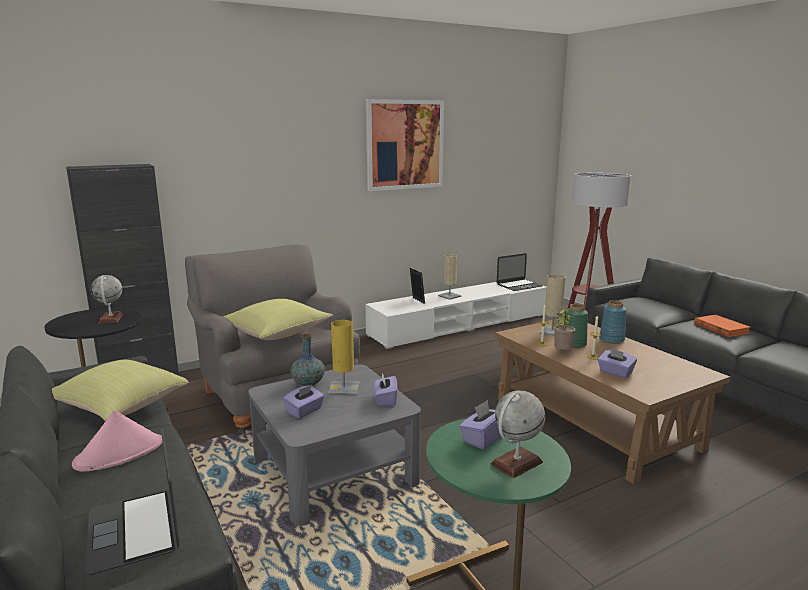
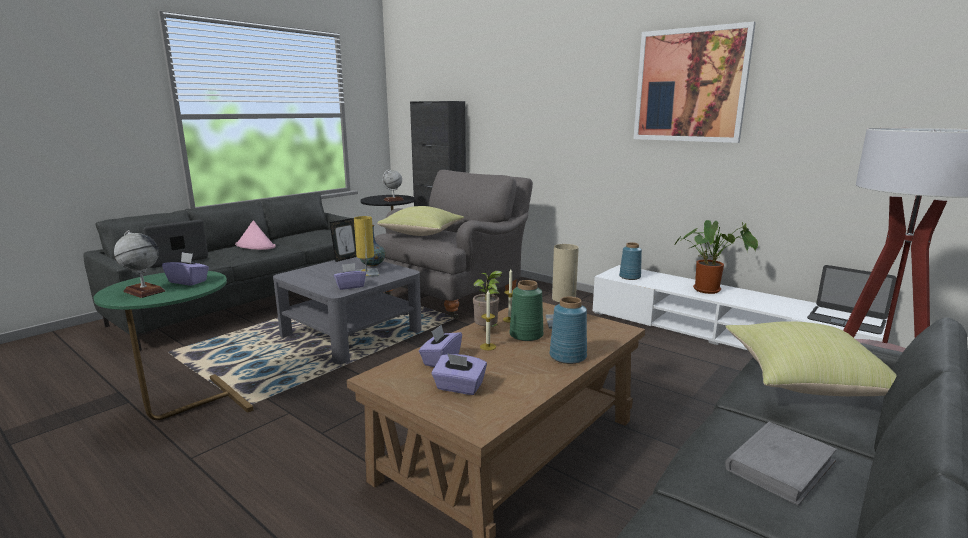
camera: 70 degrees right, 0 degrees up
yellow pillow [52,360,189,421] -> yellow pillow moved to [725,321,897,396]
purple tissue box [283,385,324,419] -> purple tissue box moved to [432,353,487,395]
picture frame [410,268,425,304] -> picture frame moved to [330,218,356,262]
beige table lamp [438,254,461,300] -> potted plant [674,220,758,294]
orange book [694,315,751,337] -> grey book [725,422,837,506]
none -> blue vase [619,242,642,280]

